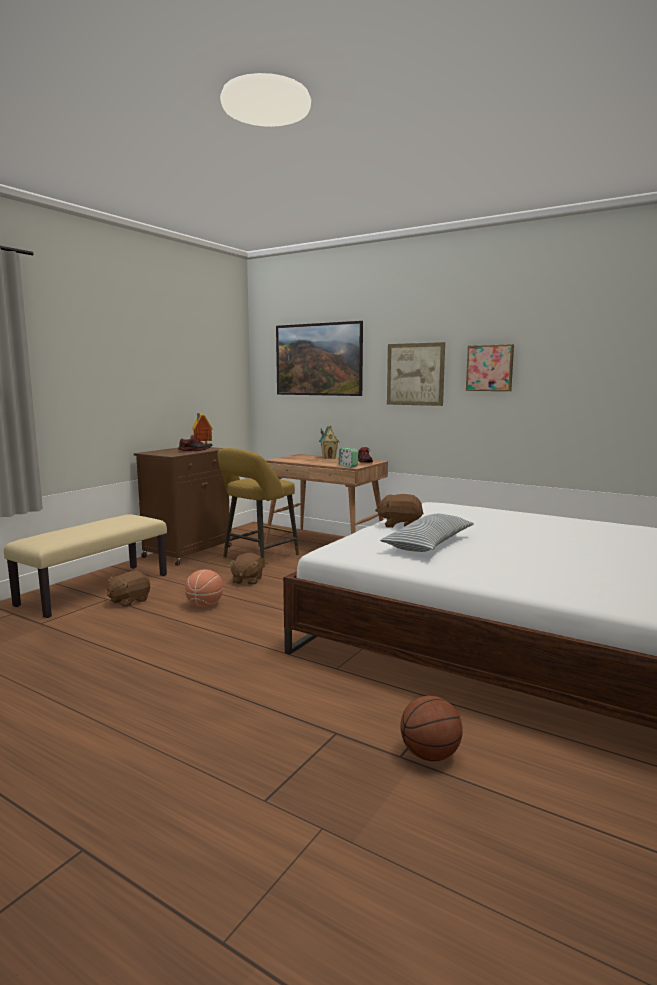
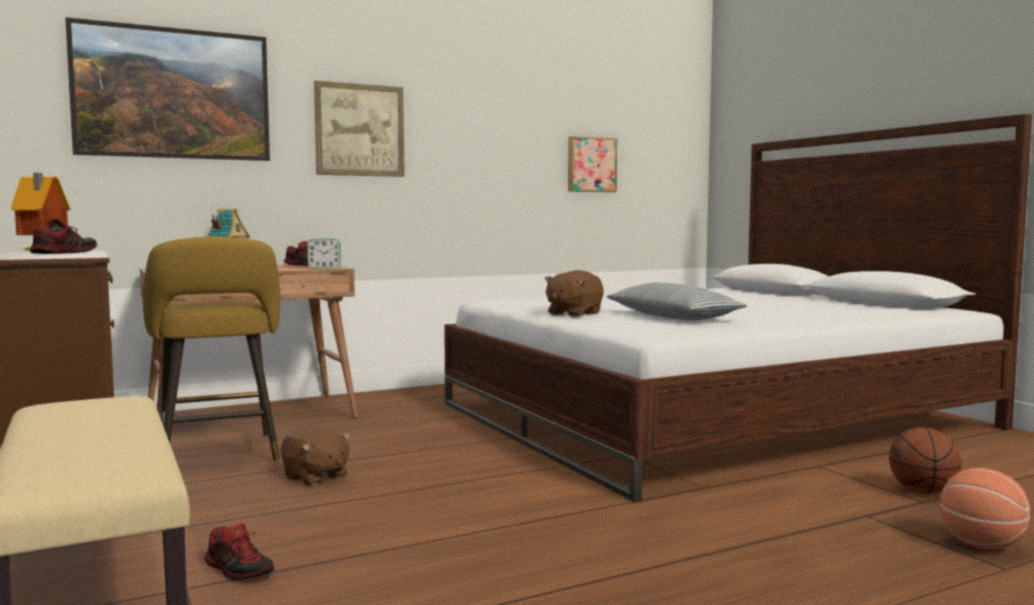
camera: 60 degrees left, 5 degrees down
brown plush toy [107,571,150,607] -> shoe [204,523,274,580]
basketball [185,569,223,607] -> basketball moved to [940,468,1030,549]
picture [466,344,514,391] -> picture moved to [568,136,617,192]

